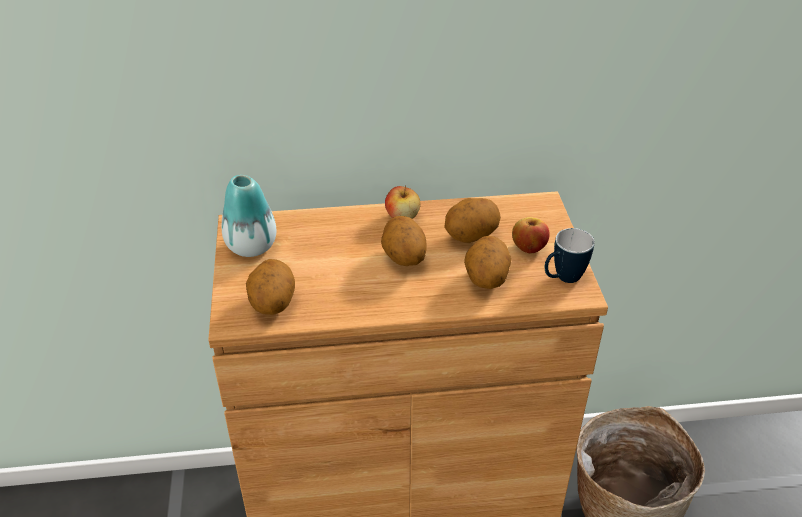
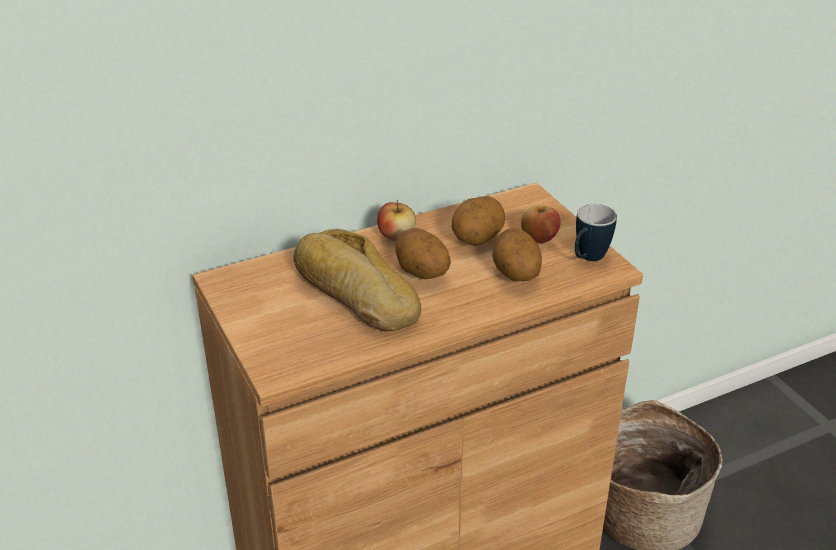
camera: 20 degrees left, 5 degrees down
vase [222,175,276,257] -> none
potato [246,259,295,315] -> none
none -> bread [293,229,421,332]

